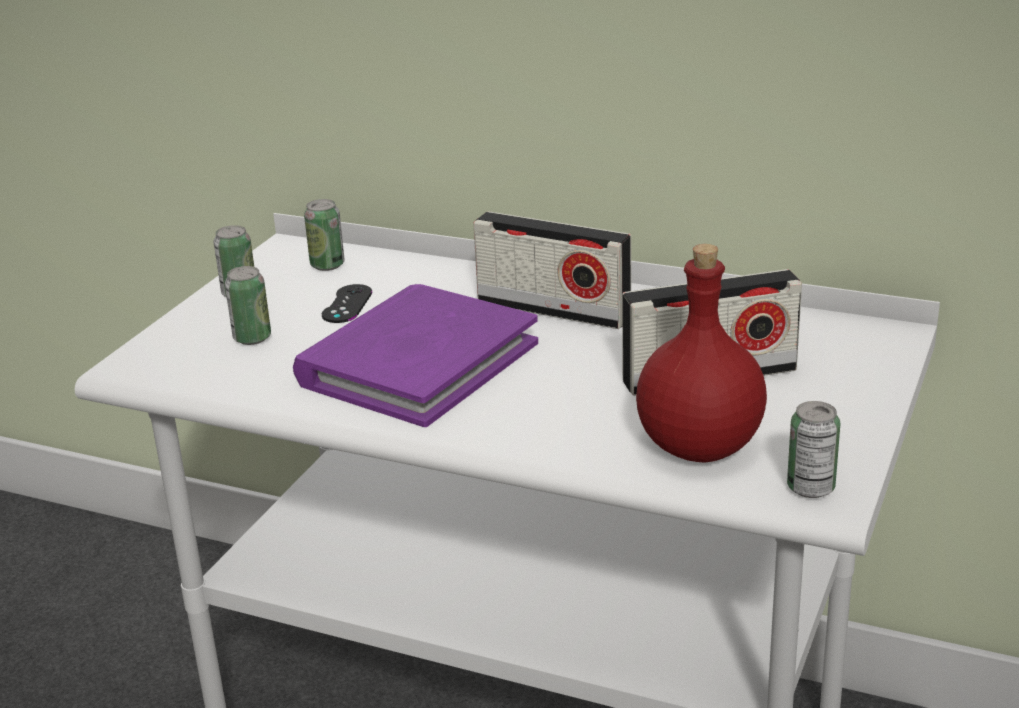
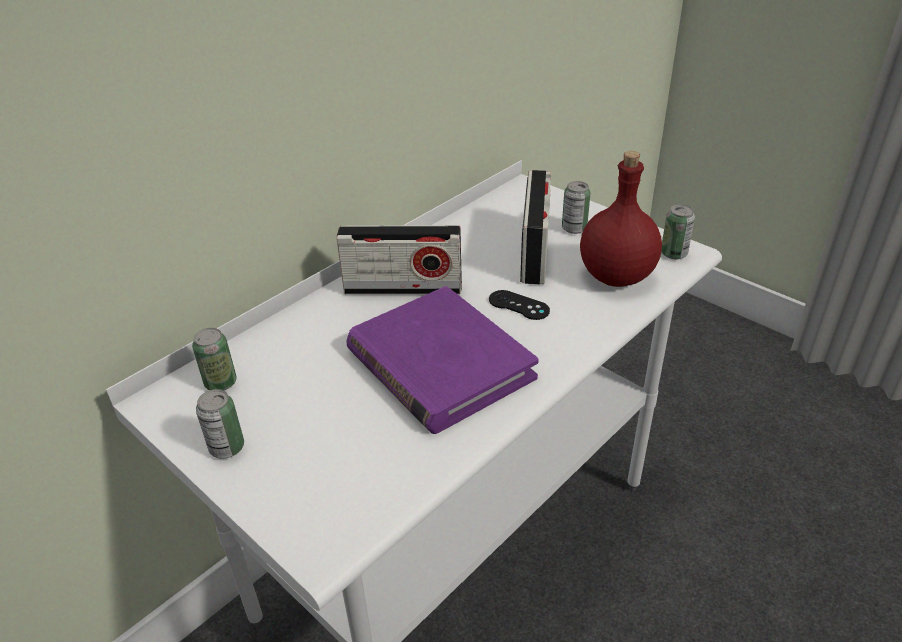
camera: 70 degrees left, 10 degrees up
can [225,266,271,345] -> can moved to [562,181,591,234]
black game controller [322,284,372,323] -> black game controller moved to [489,290,550,320]
radio [473,211,631,329] -> radio turned 45 degrees clockwise [336,225,462,294]

